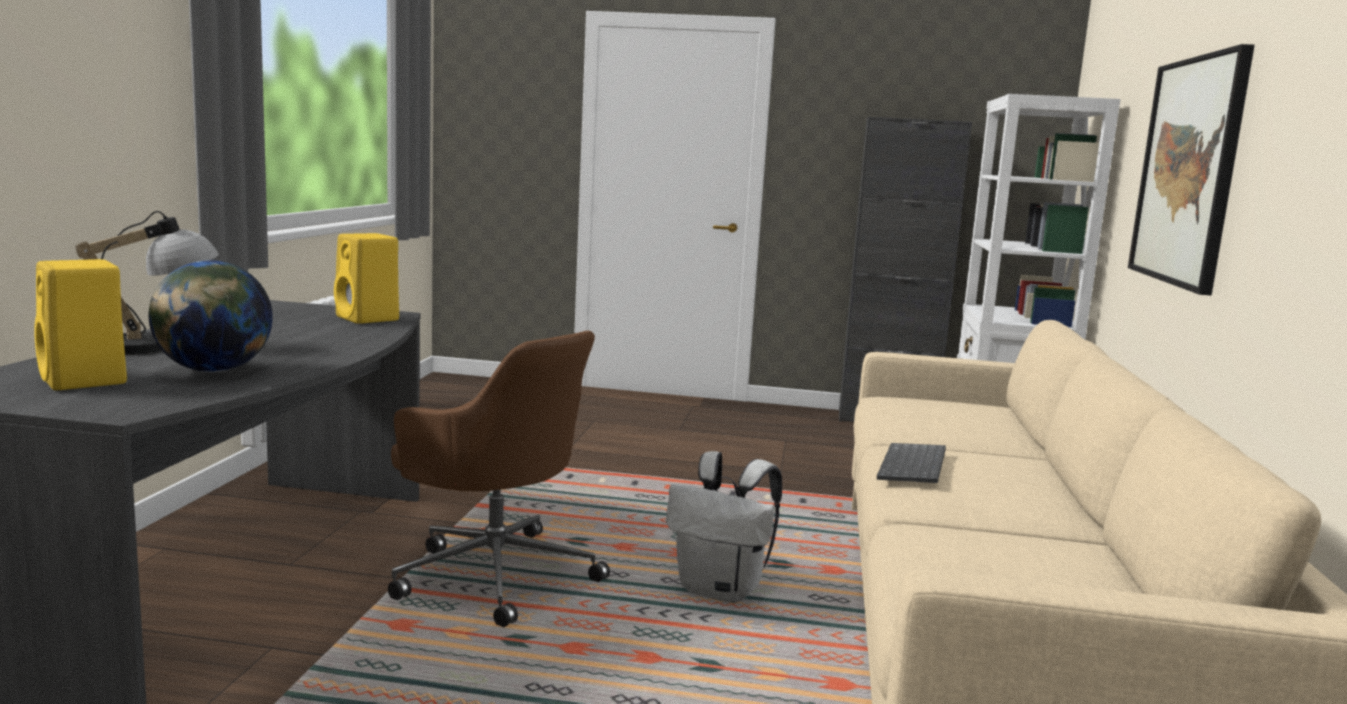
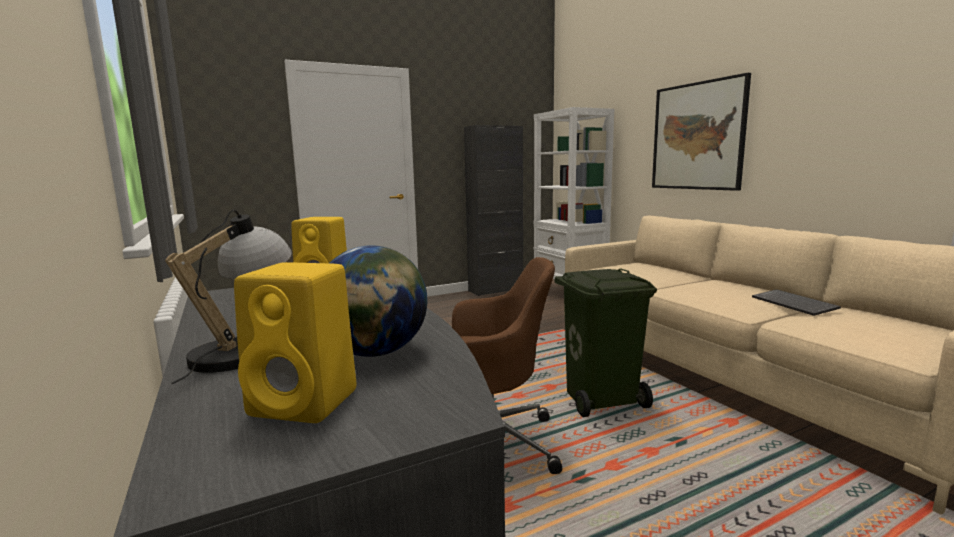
camera: 35 degrees left, 0 degrees up
white backpack [666,451,782,603] -> green trash can [555,269,657,417]
keyboard [877,443,946,483] -> keyboard moved to [752,289,841,316]

